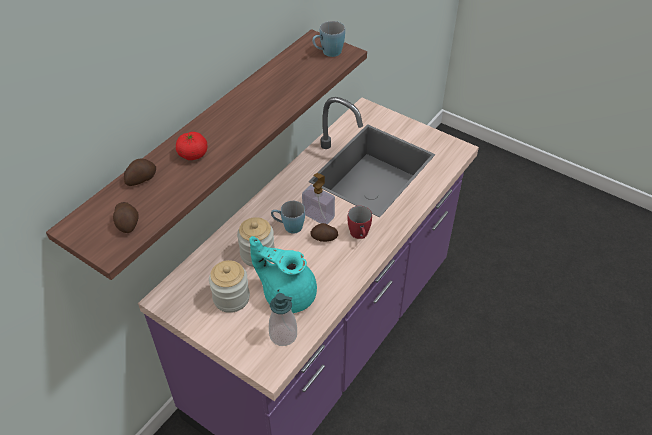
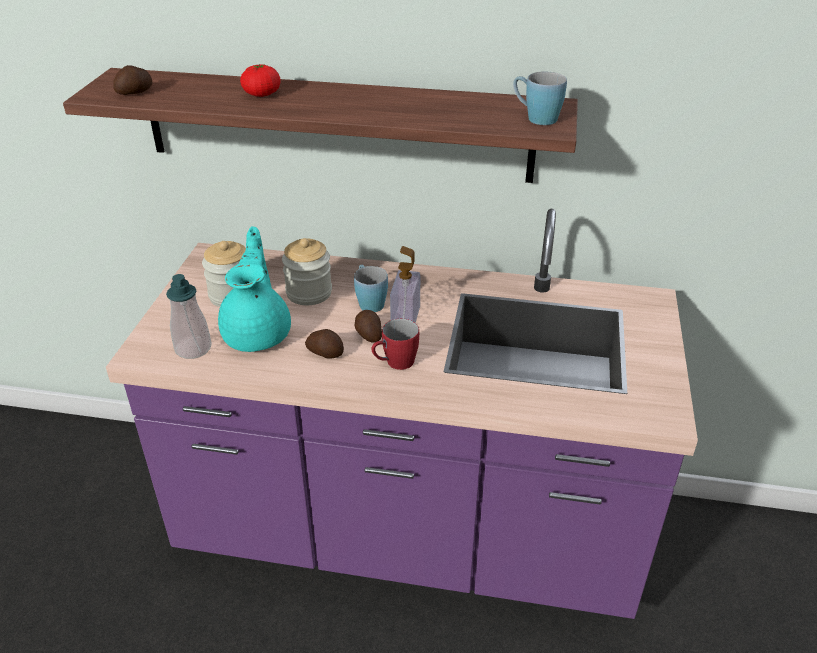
camera: 65 degrees right, 10 degrees down
potato [124,159,156,186] -> potato moved to [305,329,344,359]

